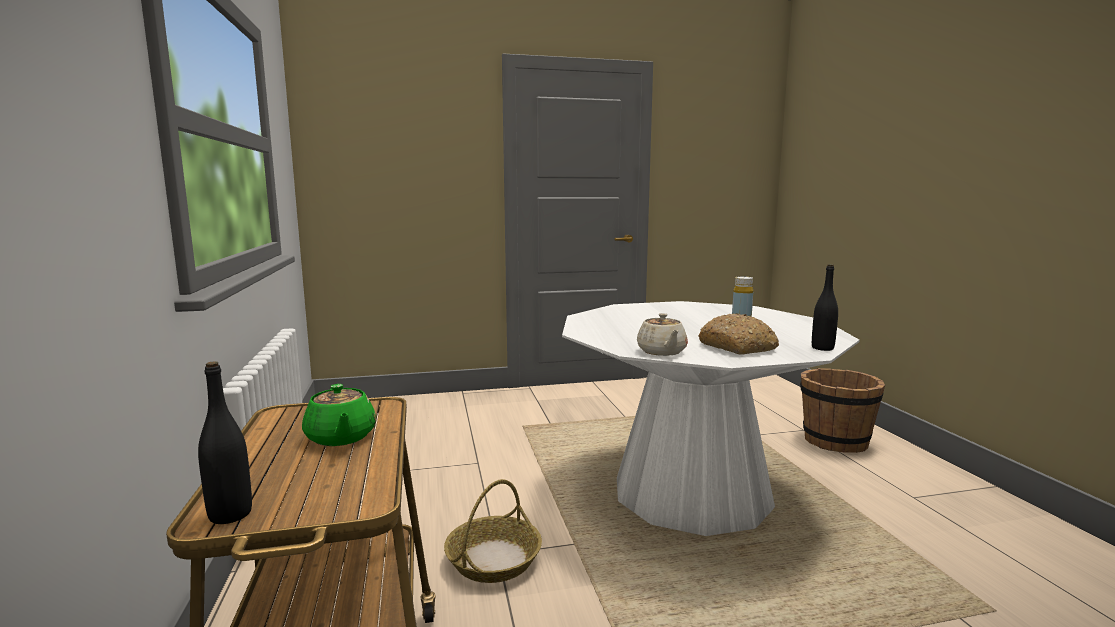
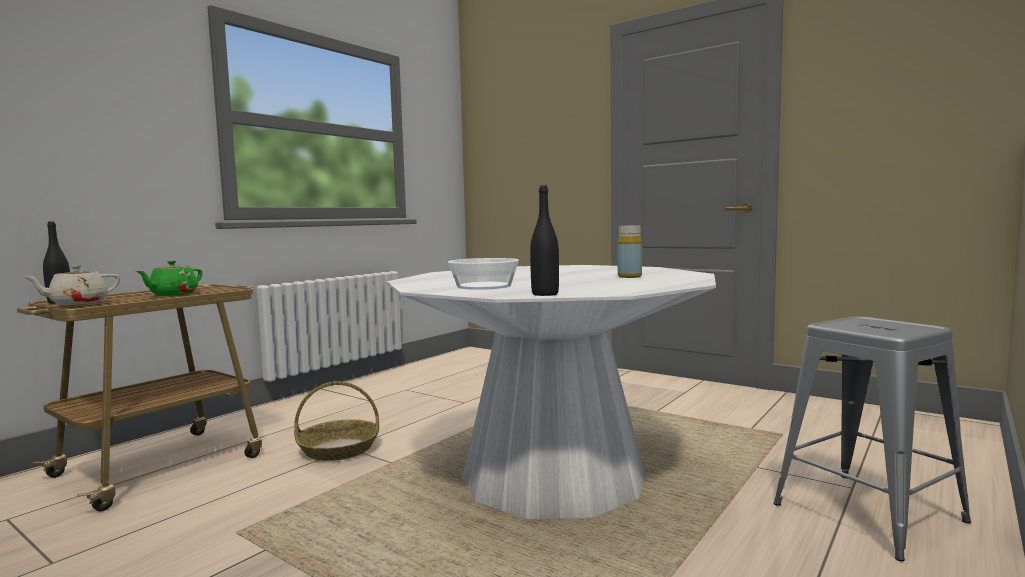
camera: 50 degrees right, 5 degrees down
beige teapot [637,313,688,356] -> beige teapot moved to [24,265,120,305]
bread [698,313,779,355] -> bowl [448,258,519,290]
brown bucket [800,368,885,453] -> grey stool [774,316,971,561]

